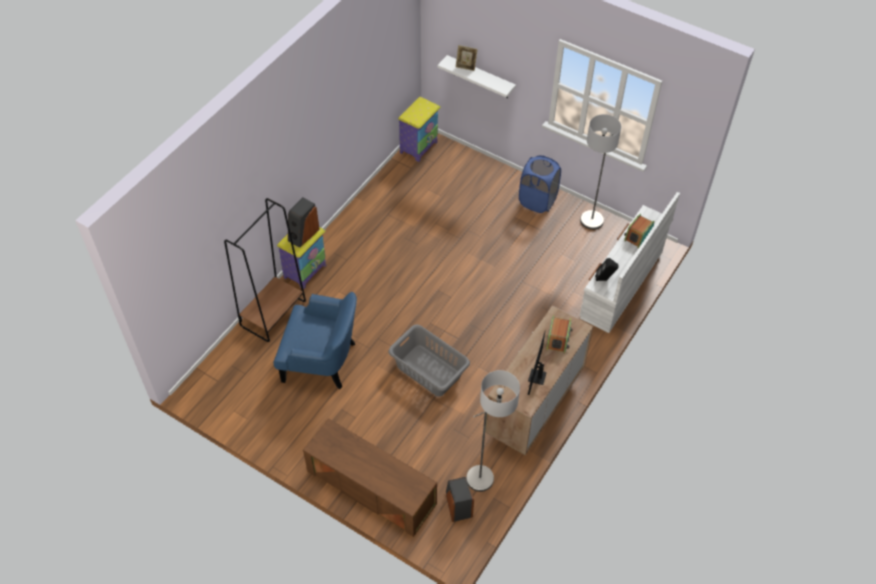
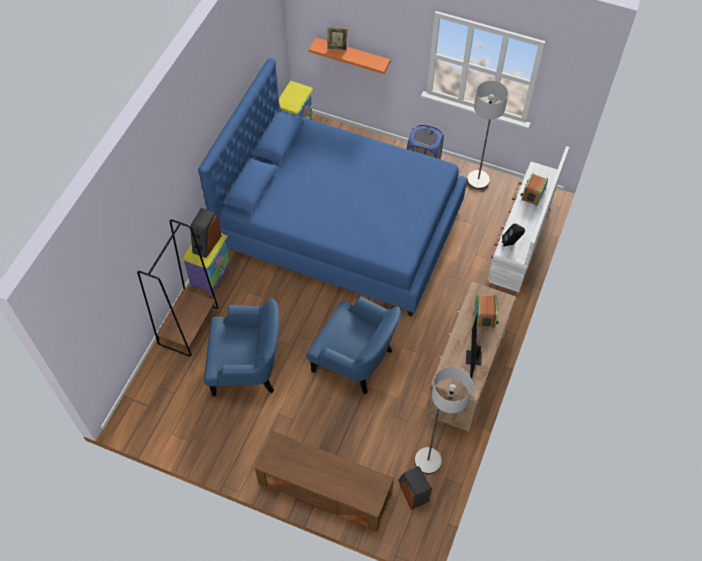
camera: 10 degrees left, 5 degrees up
grey laundry basket [388,325,470,397] -> blue armchair [306,296,401,394]
white shelf [437,55,516,98] -> orange shelf [309,38,391,74]
none -> blue bed [198,58,467,316]

